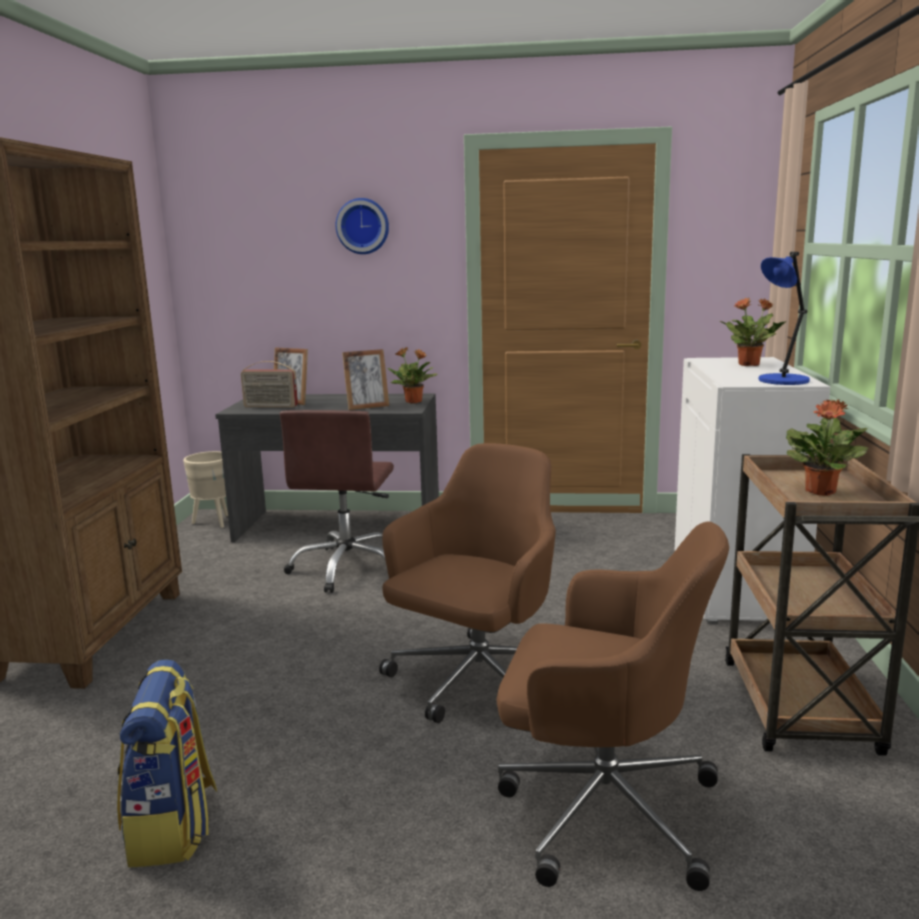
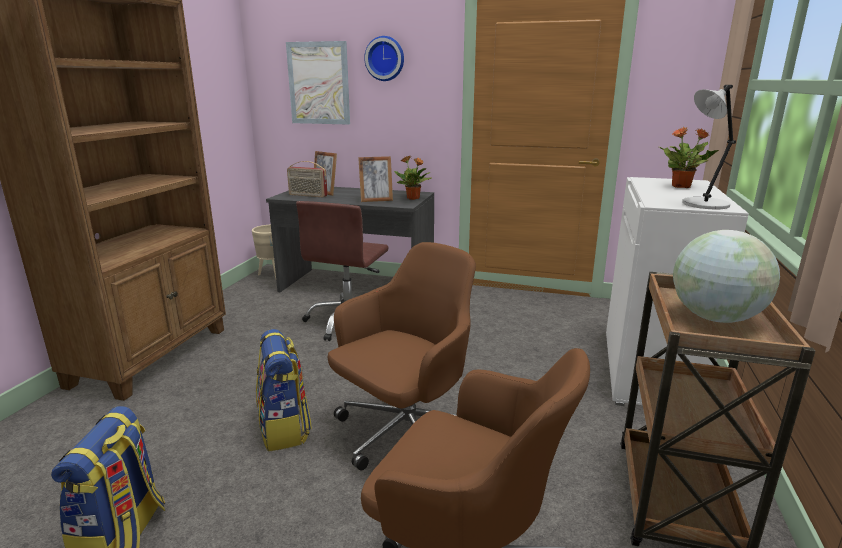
camera: 10 degrees right, 5 degrees up
blue table lamp [759,252,810,385] -> grey table lamp [682,85,736,209]
potted plant [786,399,868,496] -> globe [673,230,780,323]
none -> backpack [256,329,312,452]
none -> picture [286,41,350,125]

